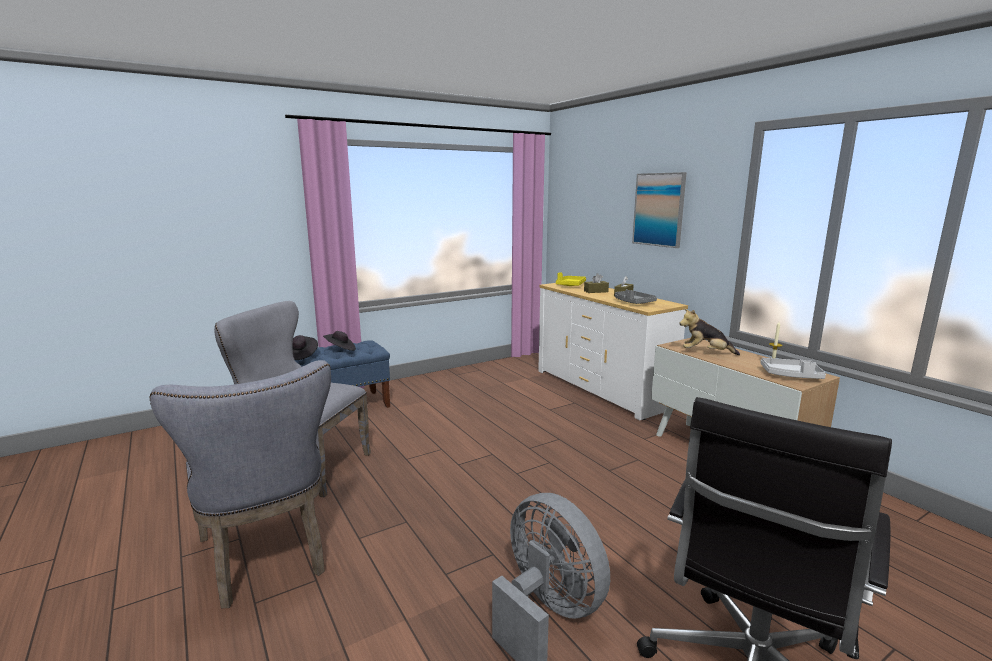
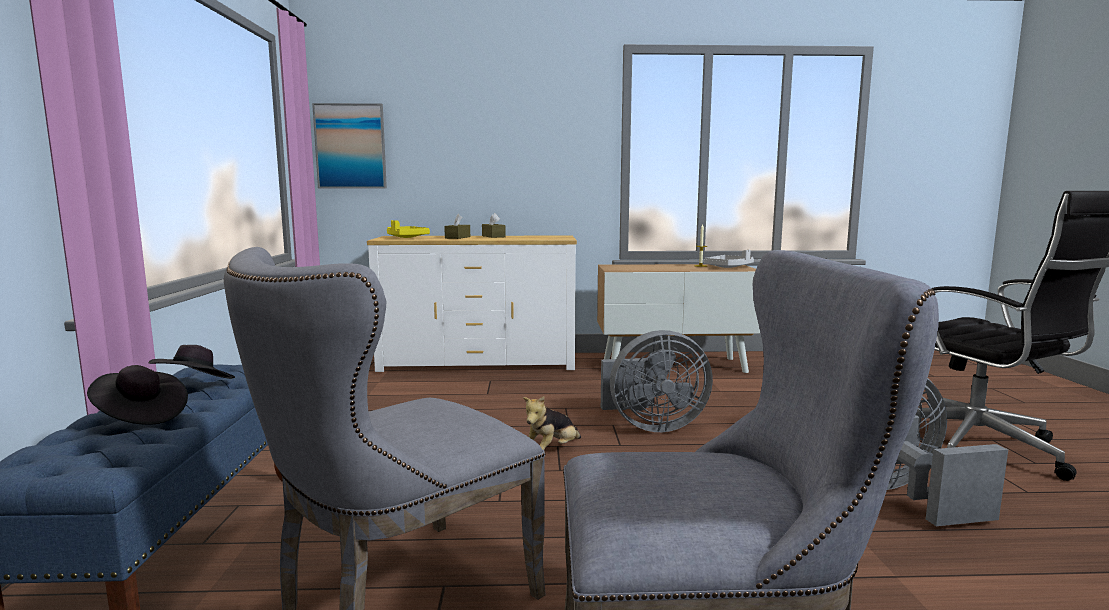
camera: 60 degrees left, 5 degrees down
grey tray [615,289,657,304] -> none
picture [632,172,687,248] -> picture moved to [312,103,387,189]
plush toy [680,308,740,355] -> plush toy moved to [523,396,581,450]
none -> grey fan [601,330,713,432]

